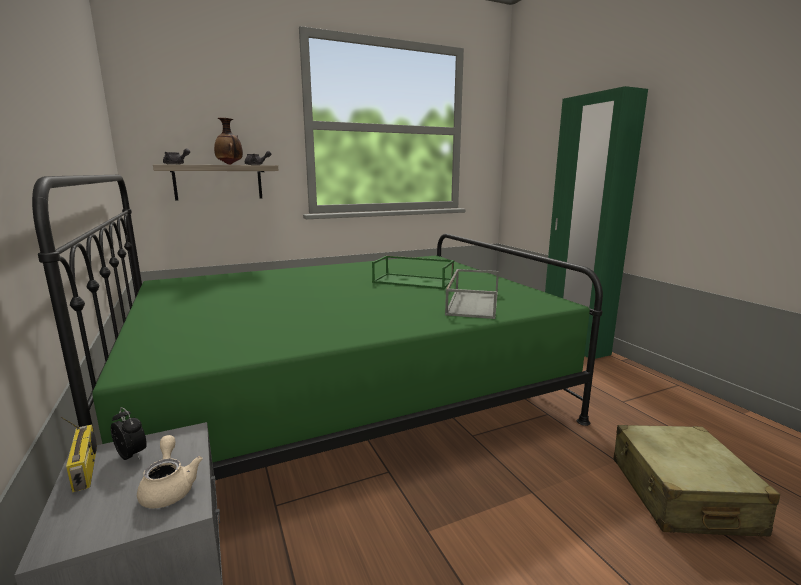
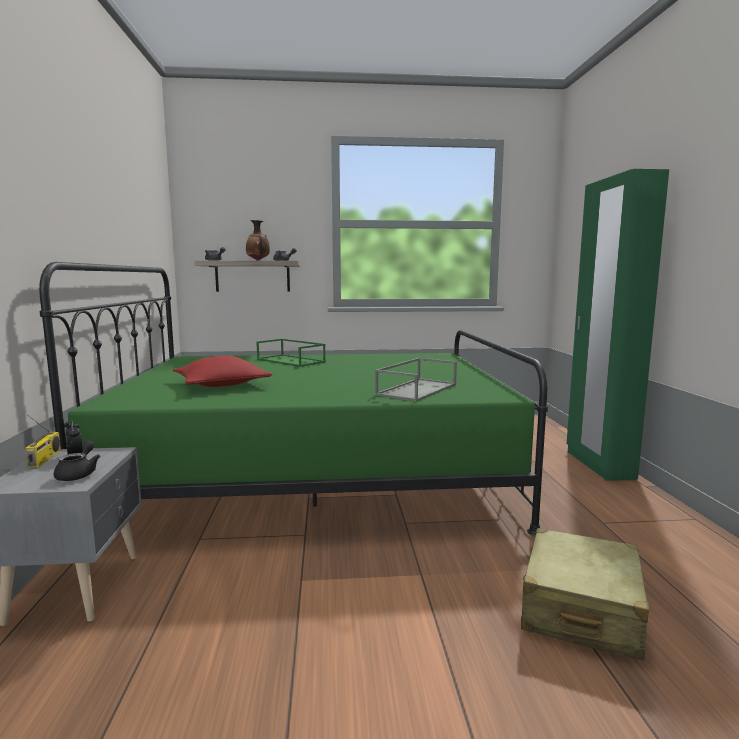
camera: 20 degrees right, 5 degrees down
beige teapot [137,435,203,508] -> black teapot [54,440,100,481]
green tray [372,256,455,289] -> green tray moved to [256,339,326,367]
none -> red pillow [173,356,272,387]

